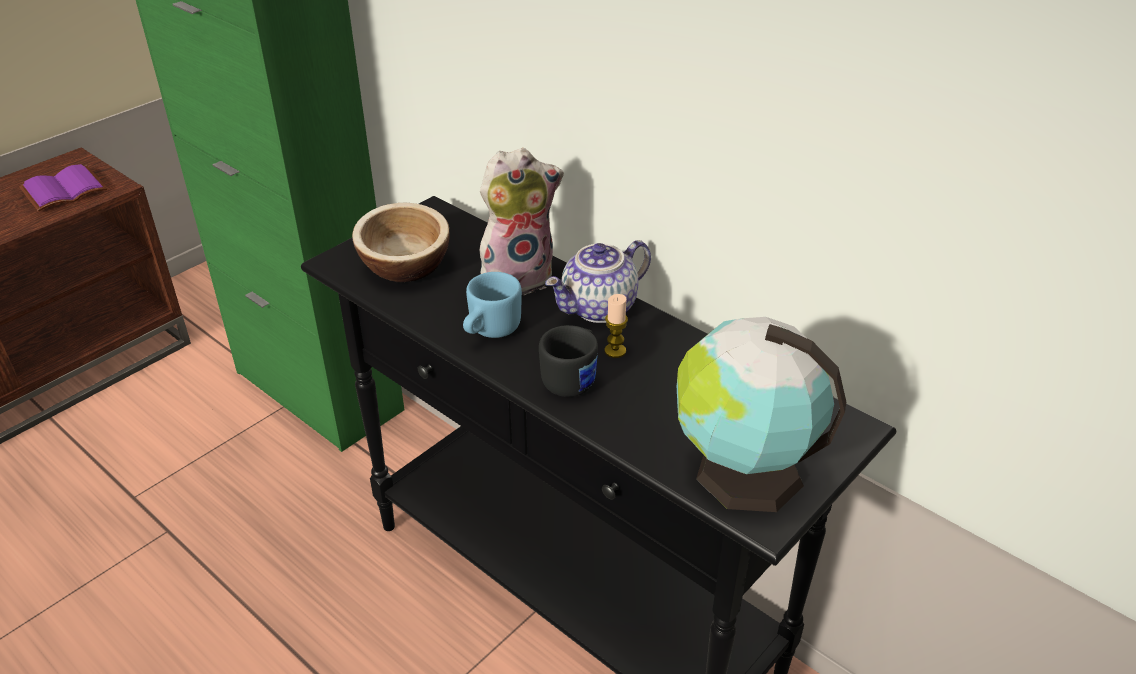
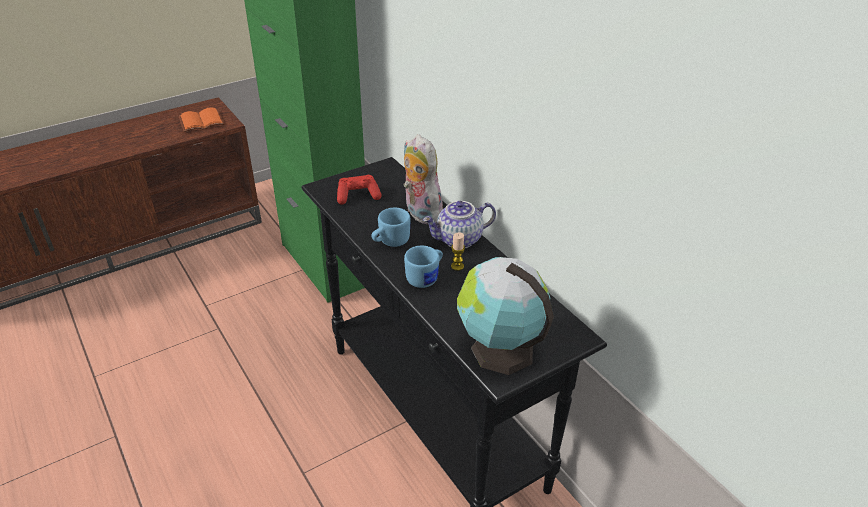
camera: 15 degrees right, 0 degrees up
purple book [19,164,107,212] -> orange book [179,108,224,132]
bowl [352,203,449,283] -> red game controller [337,175,382,205]
plush toy [480,148,564,295] -> plush toy turned 120 degrees counterclockwise [403,134,443,224]
black mug [539,325,598,397] -> blue mug [404,245,443,288]

